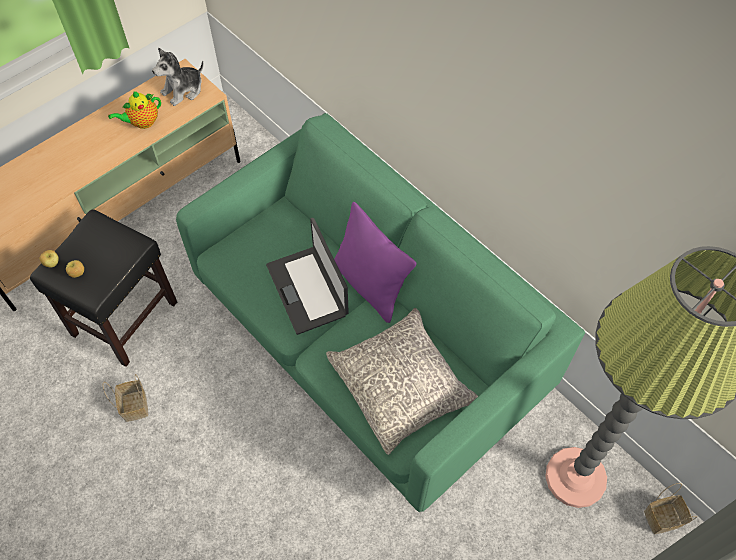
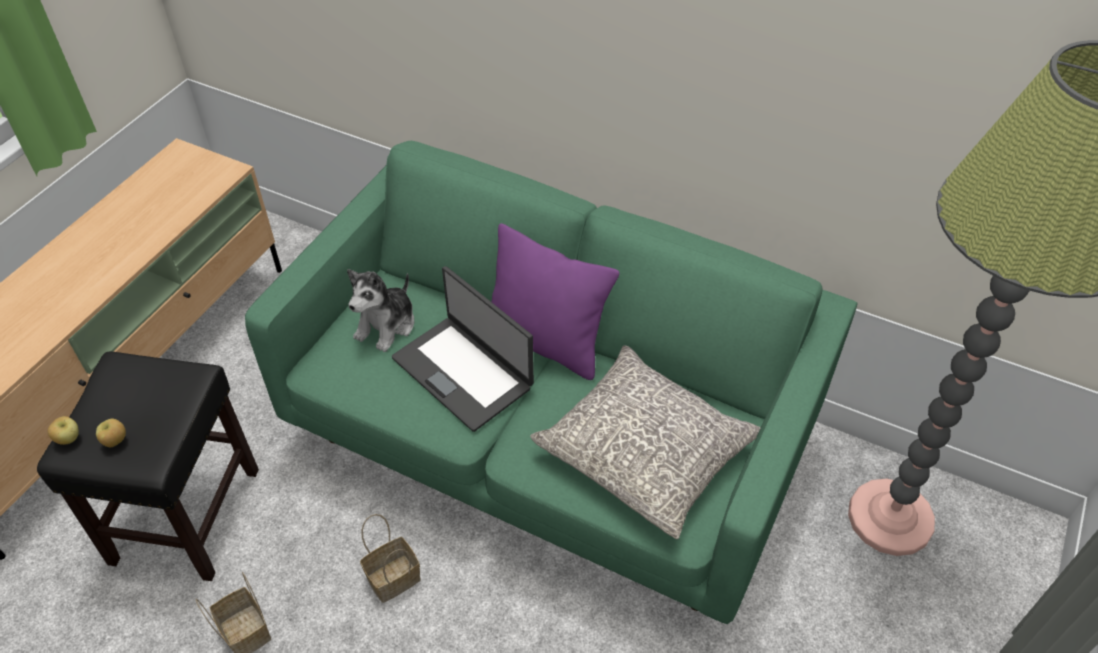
camera: 20 degrees left, 10 degrees down
teapot [108,91,161,129] -> none
plush toy [152,48,204,106] -> plush toy moved to [347,269,414,352]
basket [644,483,697,534] -> basket moved to [360,514,421,603]

